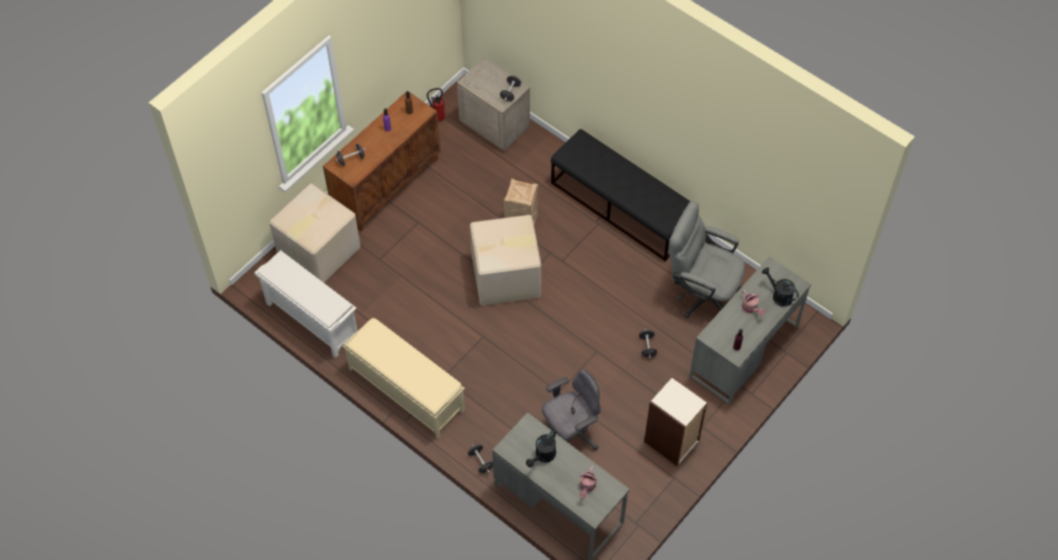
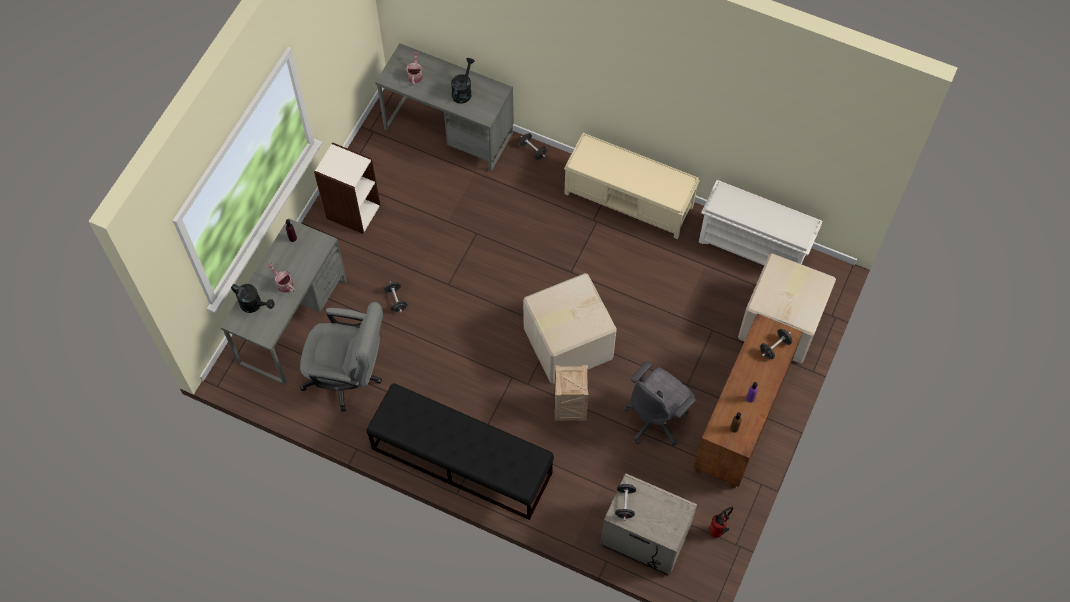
camera: 165 degrees right, 5 degrees up
grey office chair [542,370,601,450] -> grey office chair moved to [624,361,696,446]

